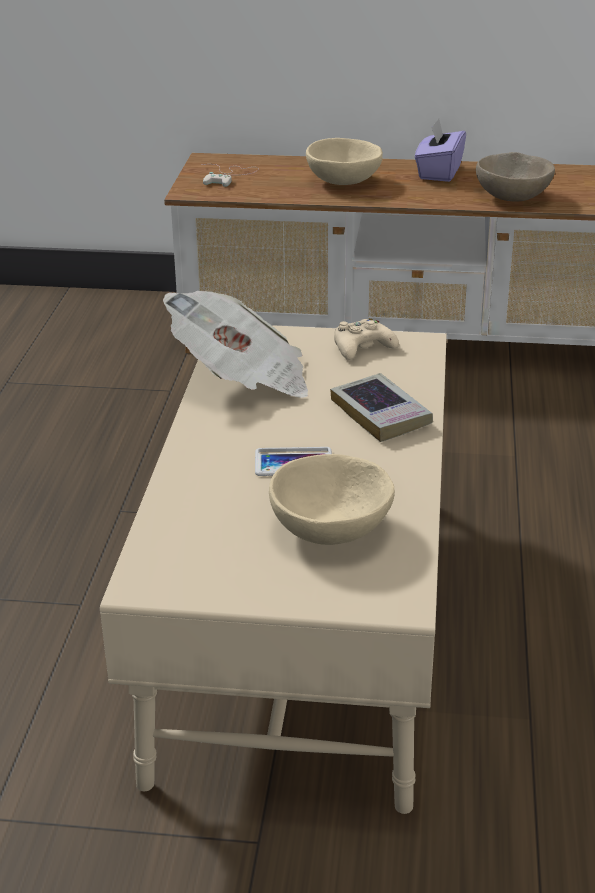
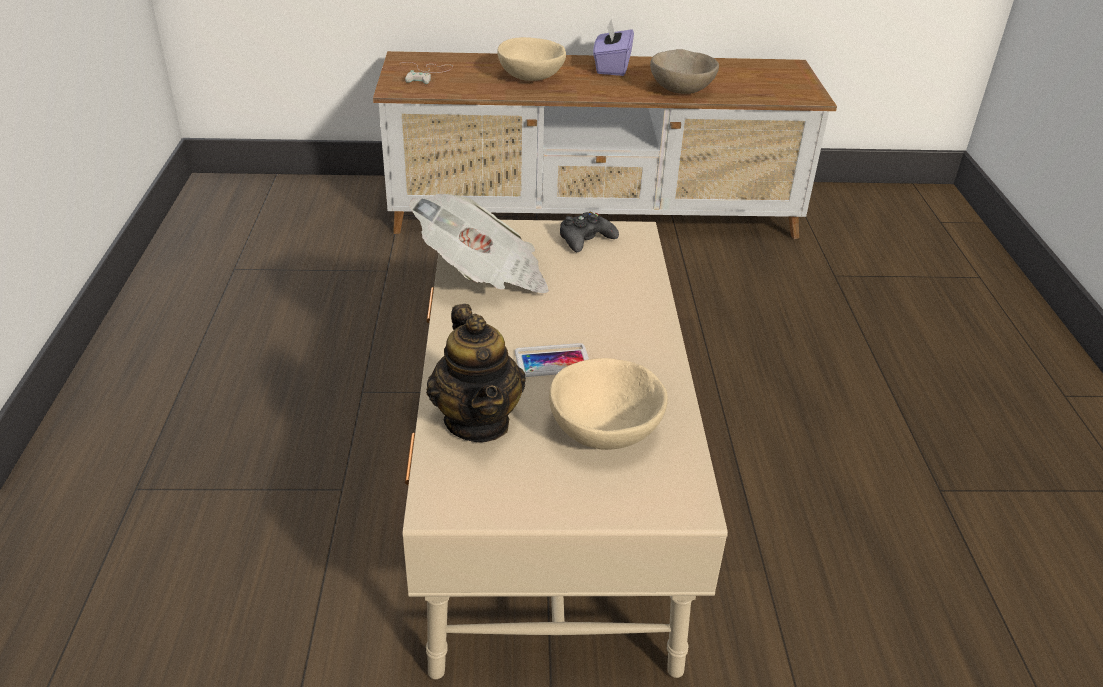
camera: 10 degrees left, 5 degrees up
book [330,373,433,442] -> none
beige game controller [334,318,399,360] -> black game controller [560,212,619,252]
none -> teapot [426,304,526,442]

